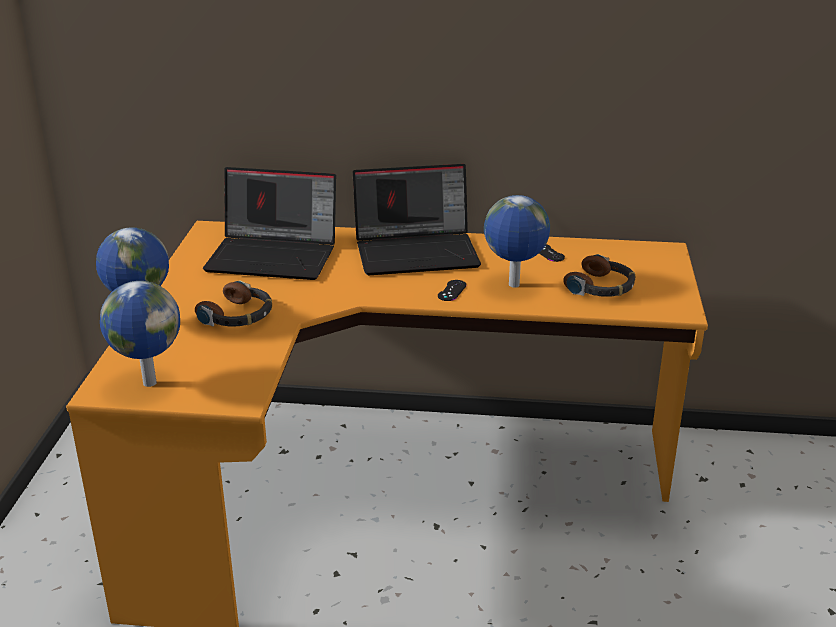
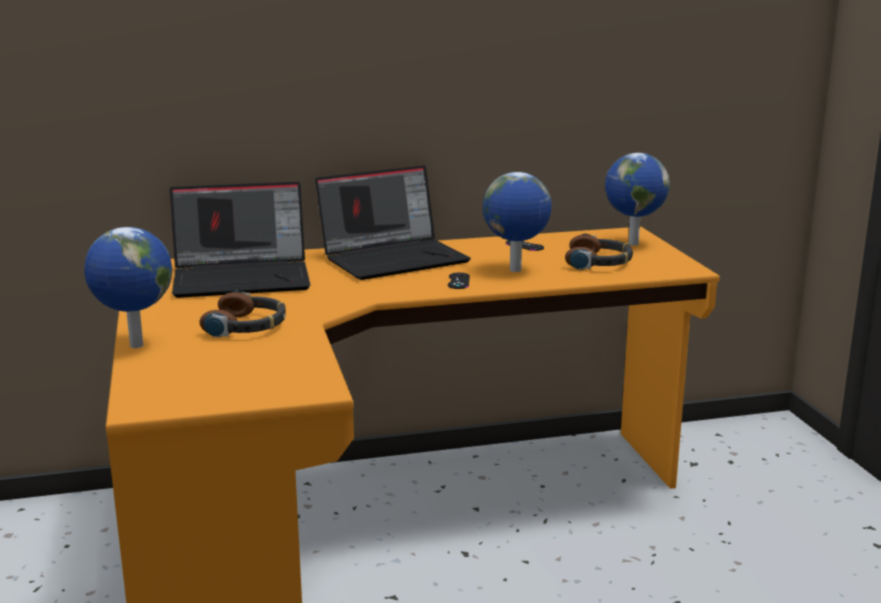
camera: 20 degrees left, 10 degrees down
globe [100,281,180,387] -> globe moved to [605,153,670,246]

